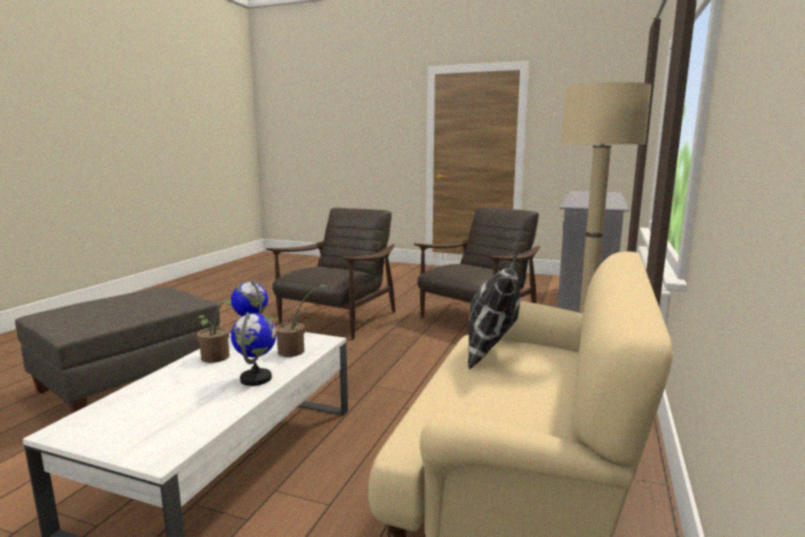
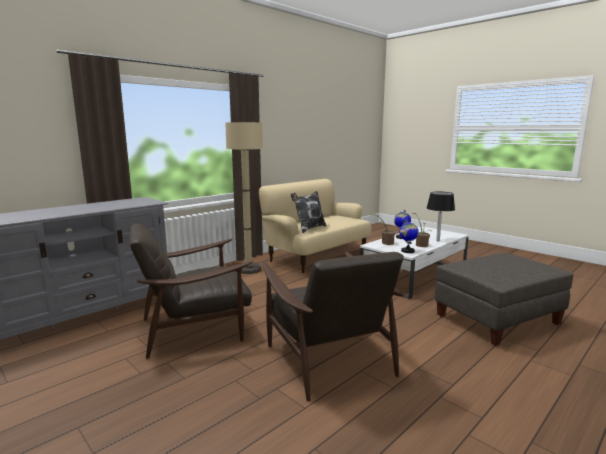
camera: 155 degrees left, 0 degrees up
brown armchair [266,208,395,339] -> brown armchair turned 75 degrees counterclockwise [262,252,404,401]
none -> black table lamp [427,191,455,241]

